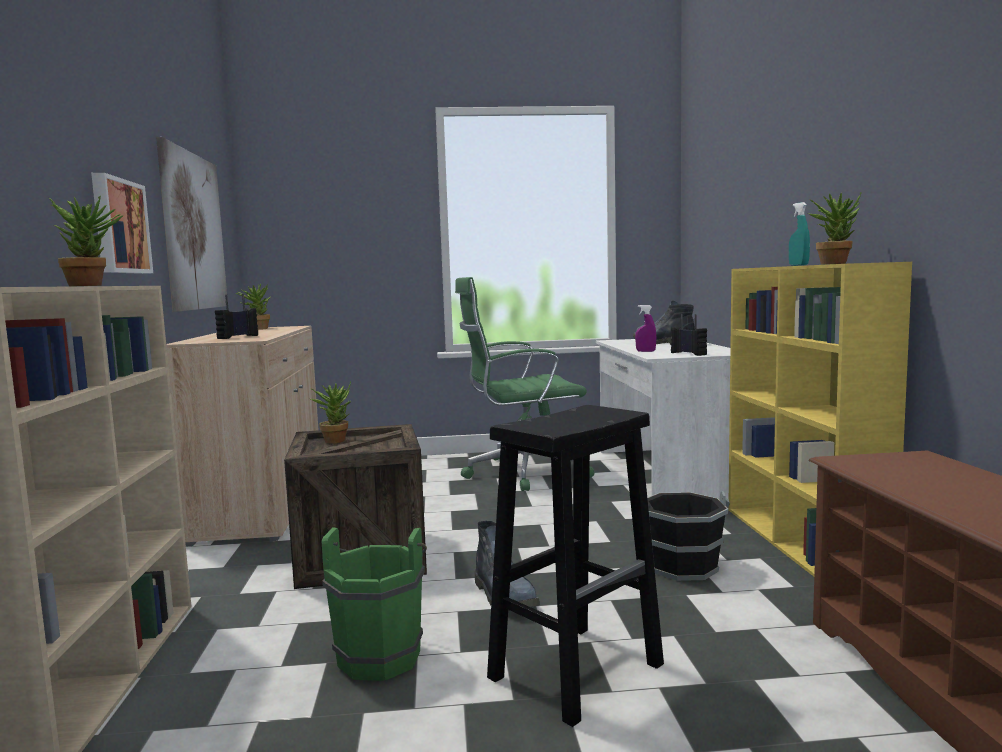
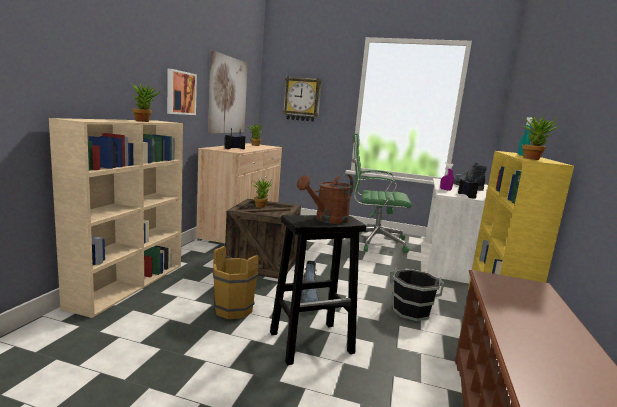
camera: 20 degrees right, 5 degrees up
green bucket [322,527,427,681] -> brown bucket [212,246,262,319]
none -> wall clock [283,77,322,122]
none -> brown watering can [297,174,354,224]

